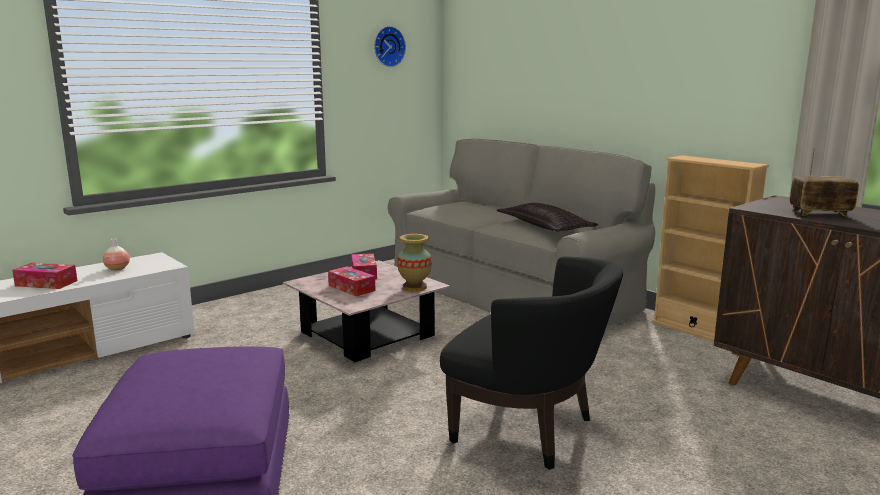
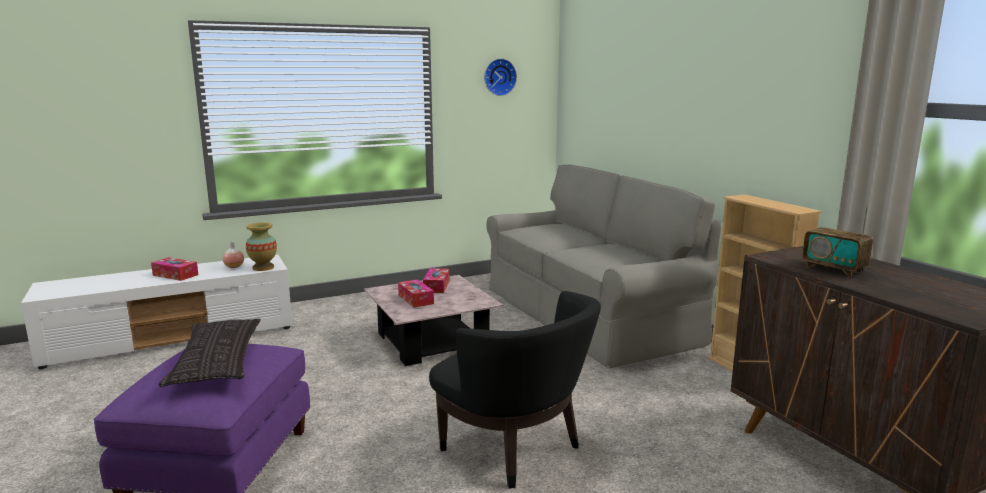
camera: 15 degrees right, 0 degrees up
vase [397,234,432,292] -> vase moved to [246,223,277,271]
pillow [497,203,598,232] -> pillow moved to [159,319,261,387]
radio [790,149,859,217] -> radio turned 150 degrees counterclockwise [802,204,873,277]

